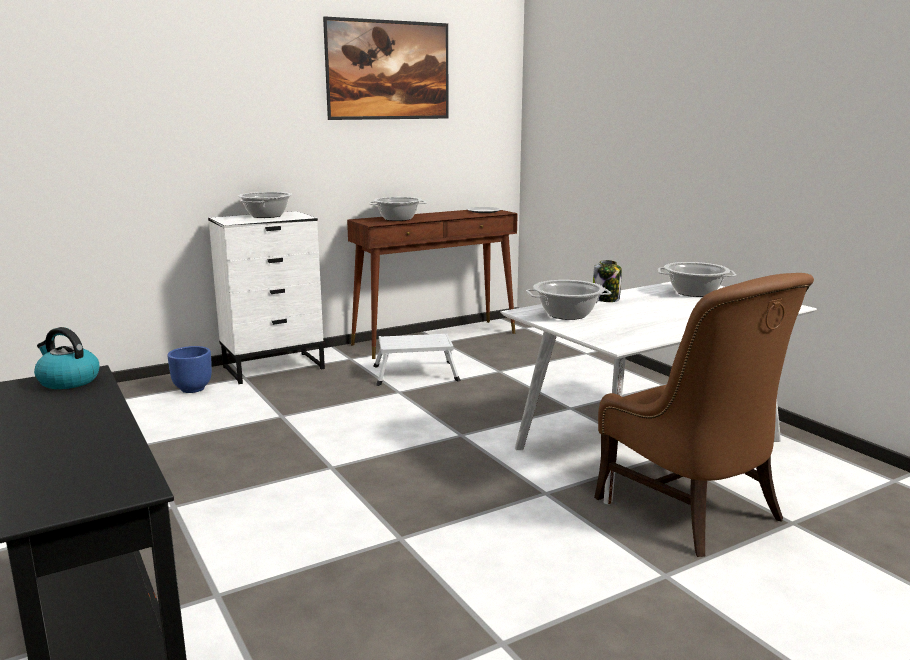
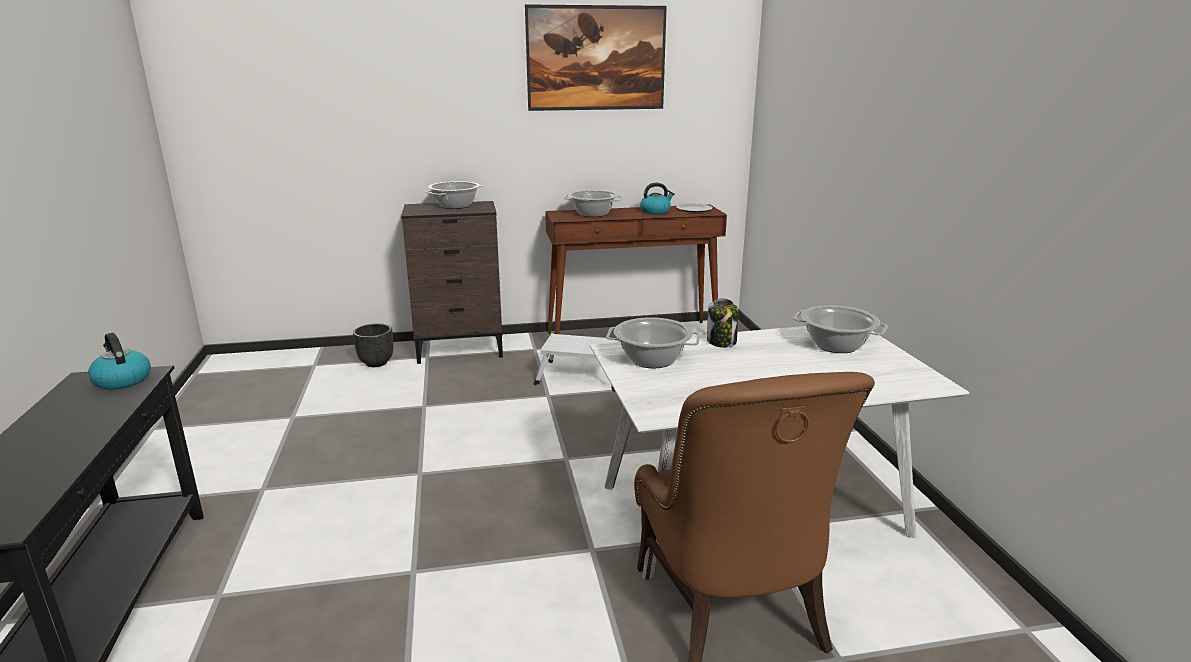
camera: 20 degrees right, 5 degrees up
blue planter [168,346,212,393] -> black planter [353,323,393,367]
white dresser [208,211,325,384] -> brown dresser [401,201,503,364]
none -> kettle [640,183,674,214]

